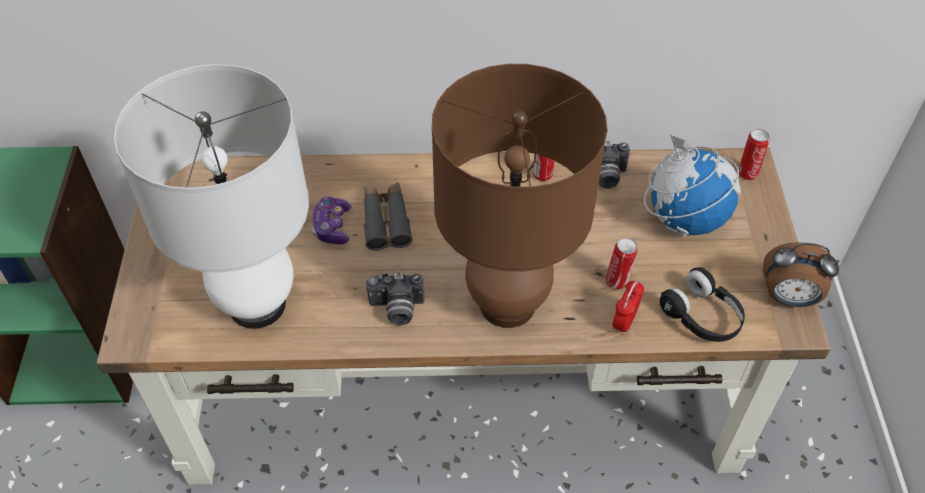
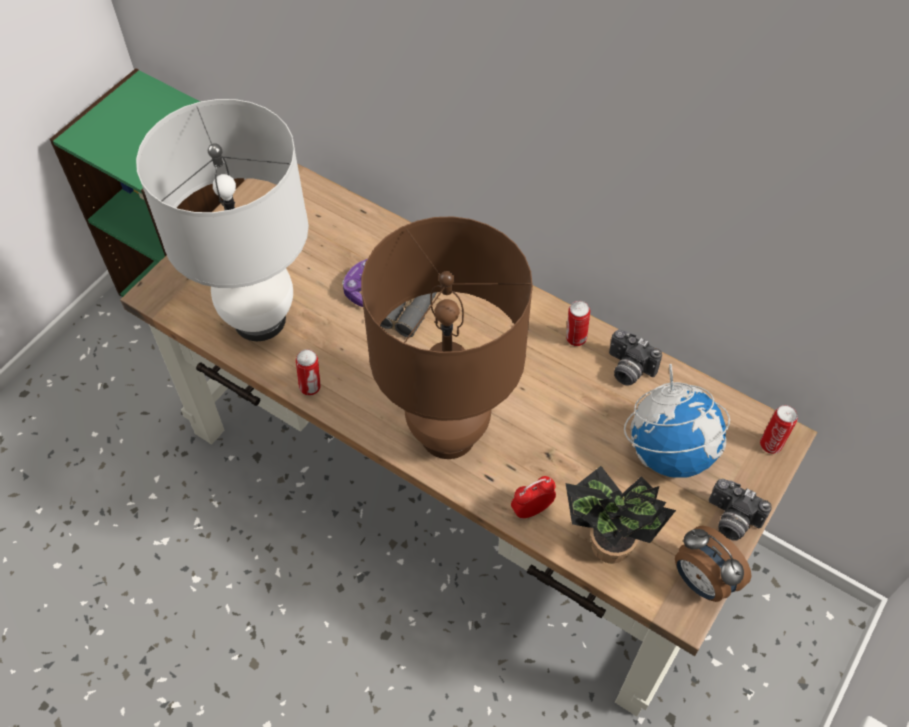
camera: 35 degrees right, 5 degrees up
camera [366,272,424,325] -> camera moved to [709,479,772,541]
can [606,238,638,289] -> can moved to [296,349,321,396]
black headphones [660,267,745,342] -> potted plant [565,466,676,564]

